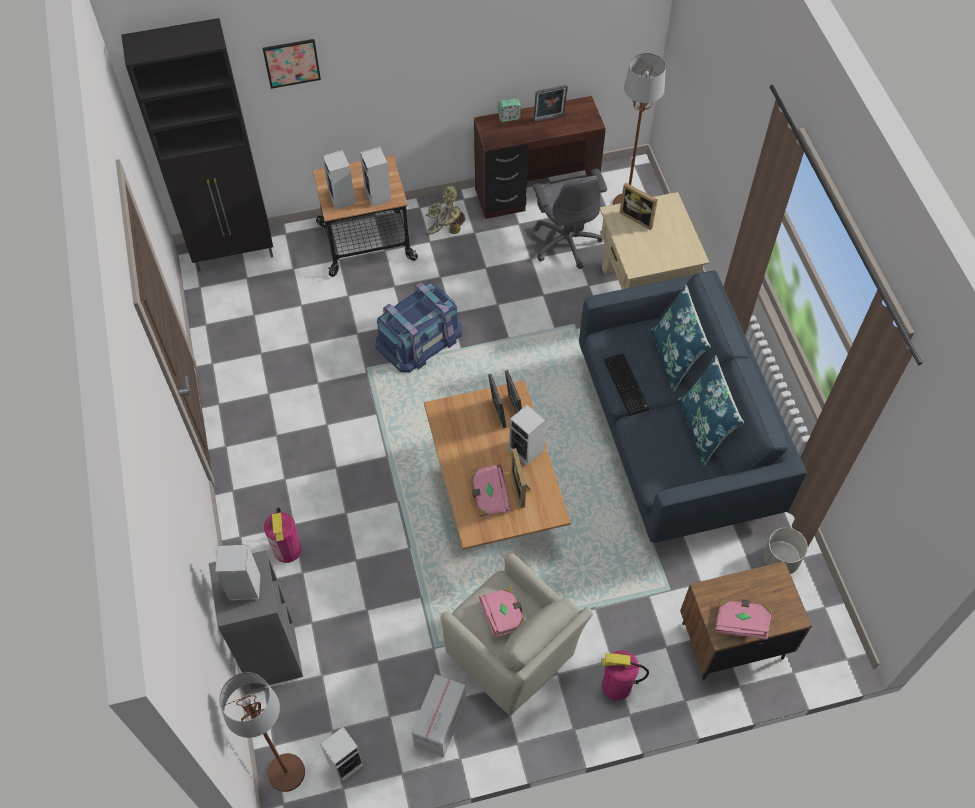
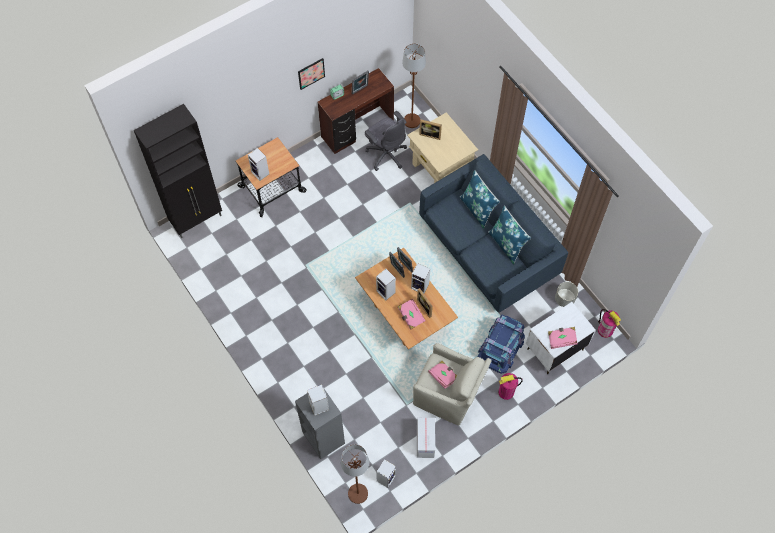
camera: 20 degrees left, 5 degrees up
picture [263,39,321,89] -> picture moved to [298,58,325,90]
fire extinguisher [264,507,302,563] -> fire extinguisher moved to [598,309,621,338]
speaker [360,147,391,206] -> speaker moved to [376,269,396,301]
blue storage box [375,282,462,373] -> blue storage box moved to [477,315,525,374]
potted plant [425,185,465,236] -> none
keyboard [604,353,649,416] -> none
brown nightstand [680,561,812,680] -> white nightstand [526,302,596,374]

